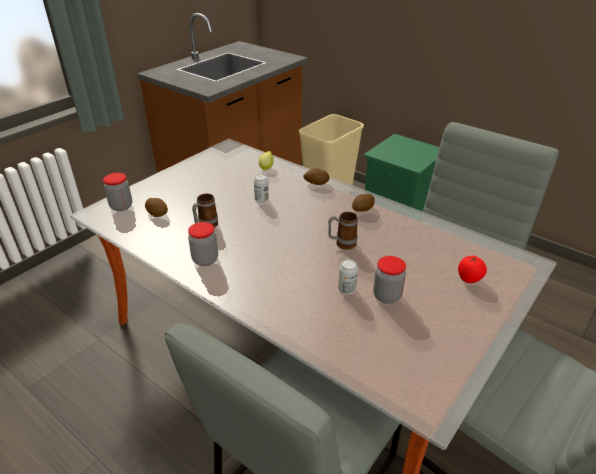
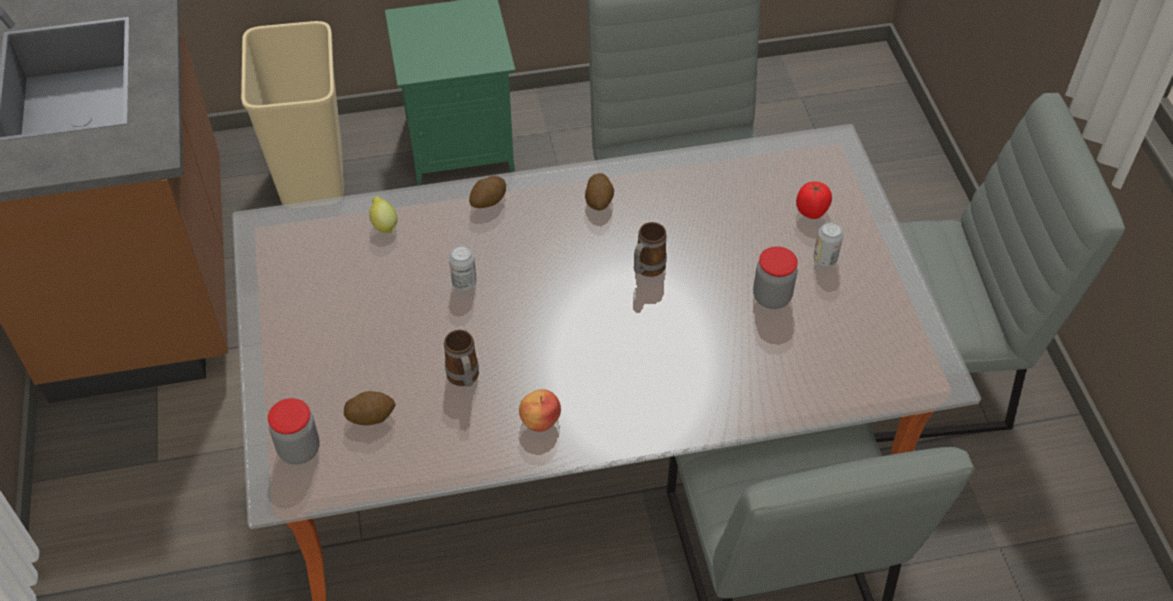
camera: 50 degrees left, 15 degrees up
jar [188,222,218,266] -> apple [519,389,561,432]
can [338,259,358,294] -> can moved to [813,222,843,267]

